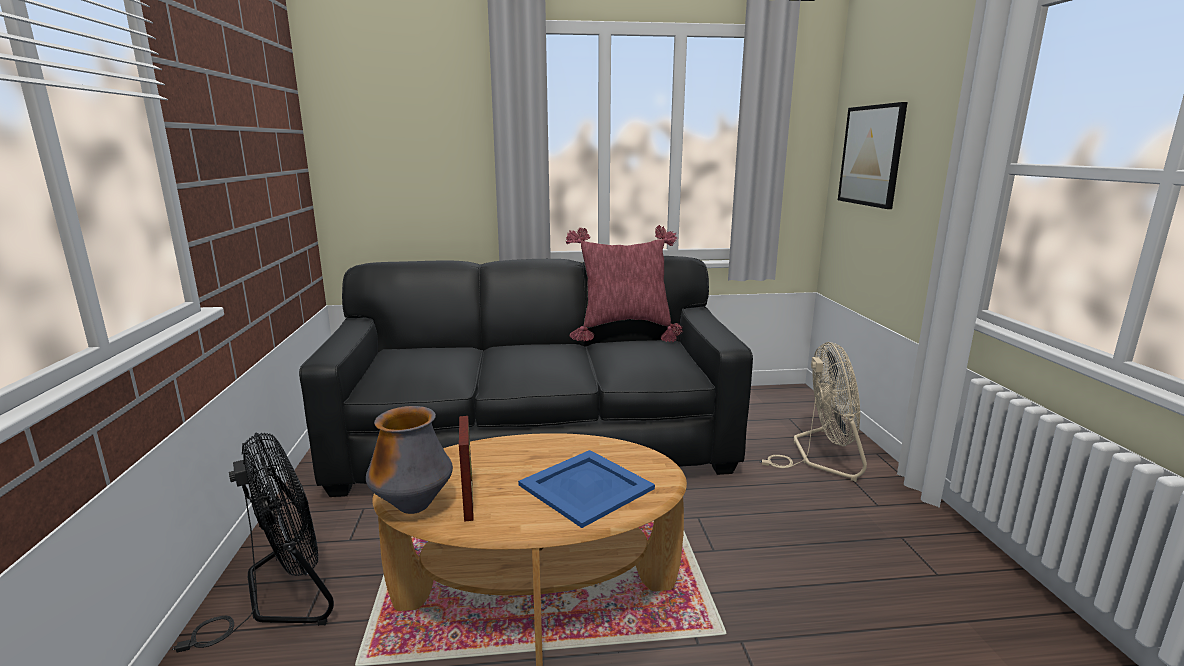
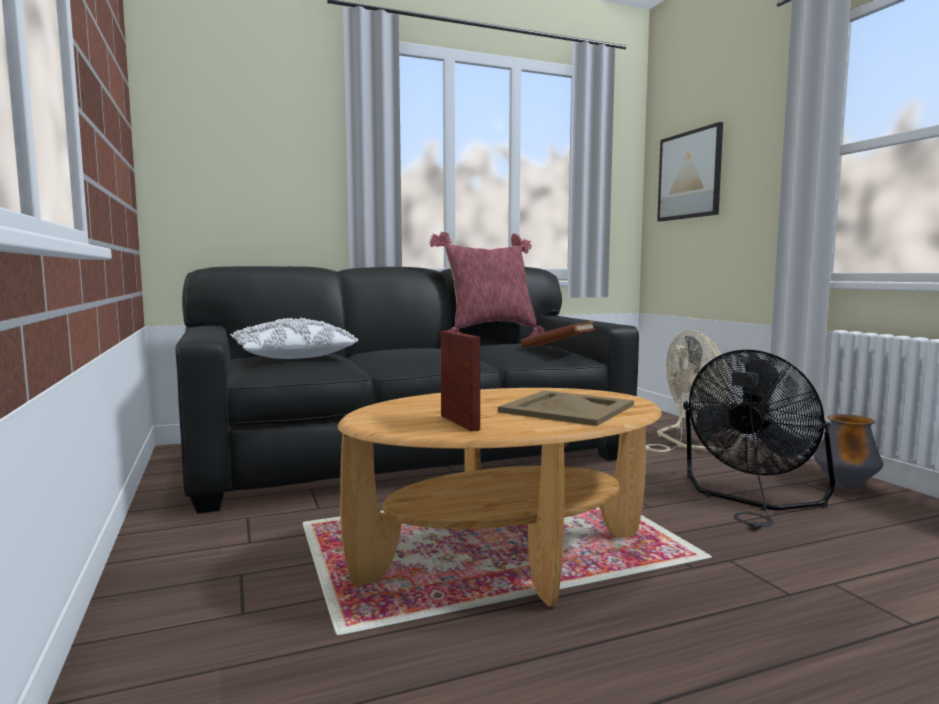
camera: 15 degrees left, 10 degrees down
black fan [172,433,334,653] -> black fan moved to [683,350,836,531]
vase [366,406,453,514] -> vase moved to [814,414,883,490]
blue tray [518,450,655,528] -> beige tray [498,390,634,426]
none -> white pillow [230,318,358,359]
none -> brown book [520,321,596,347]

